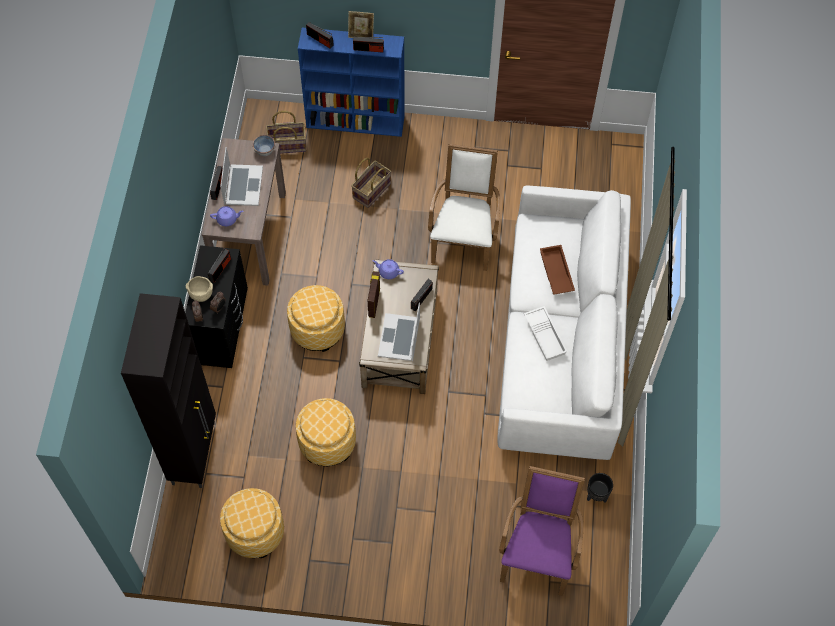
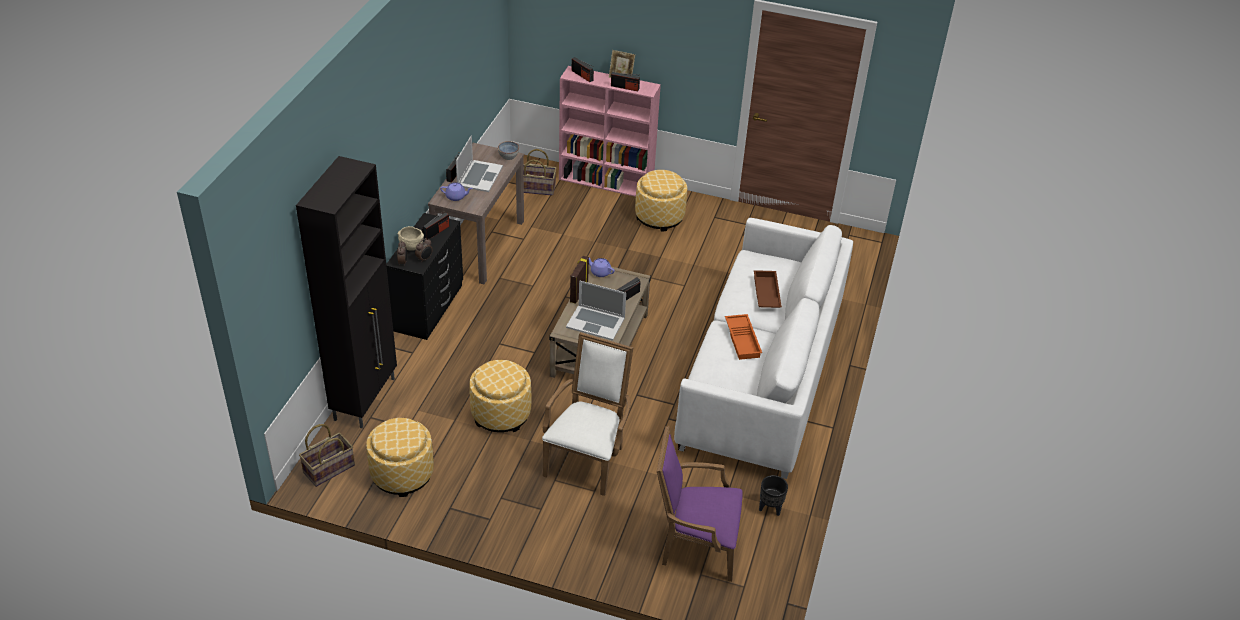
camera: 10 degrees right, 20 degrees down
ottoman [287,285,345,352] -> ottoman moved to [635,170,687,231]
blue bookcase [298,28,405,137] -> pink bookcase [559,66,661,197]
basket [351,158,391,208] -> basket moved to [299,424,355,487]
laptop [378,302,420,361] -> laptop turned 90 degrees counterclockwise [566,280,626,341]
white armchair [428,144,500,271] -> white armchair moved to [542,332,633,496]
purple armchair [499,466,585,596] -> purple armchair turned 105 degrees counterclockwise [657,426,743,582]
white tray [524,306,568,361] -> orange tray [725,314,762,360]

